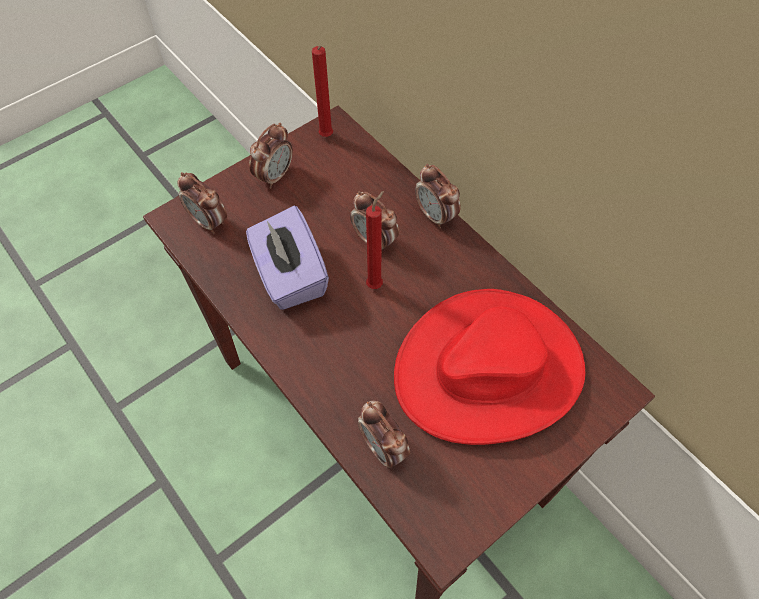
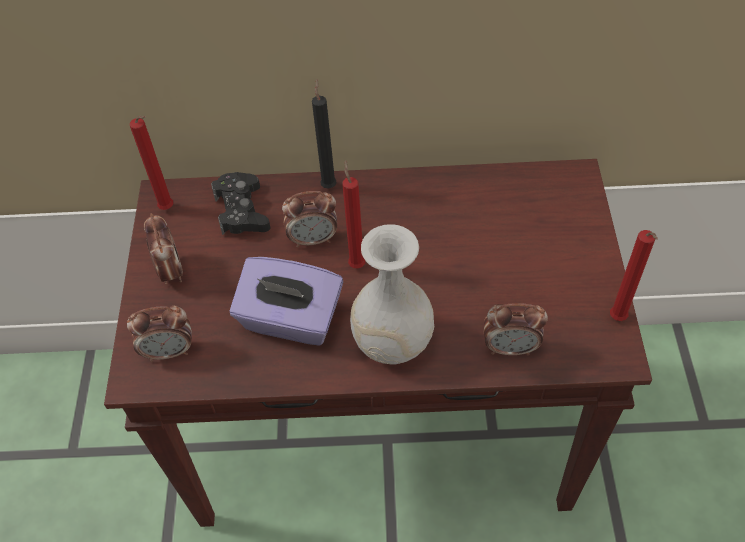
camera: 50 degrees left, 5 degrees down
red hat [394,289,585,445] -> none
alarm clock [415,164,461,229] -> black candle [312,79,337,189]
none -> black game controller [211,172,271,235]
none -> white vase [350,224,434,365]
none -> red candle [610,230,658,321]

